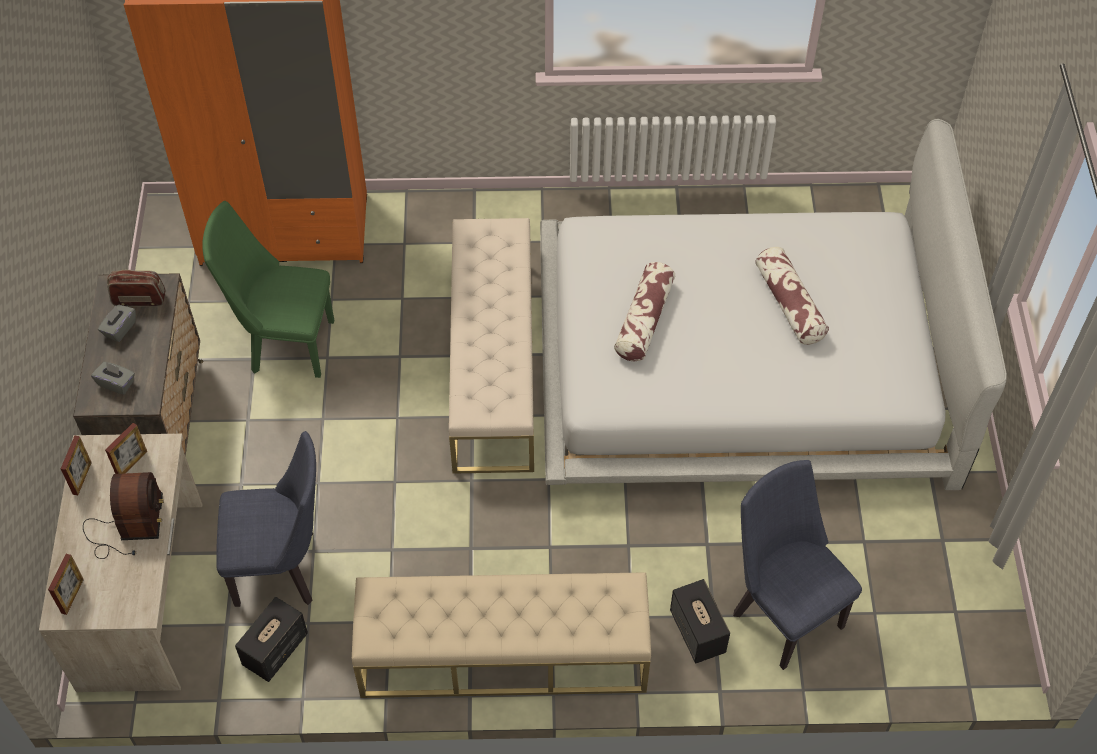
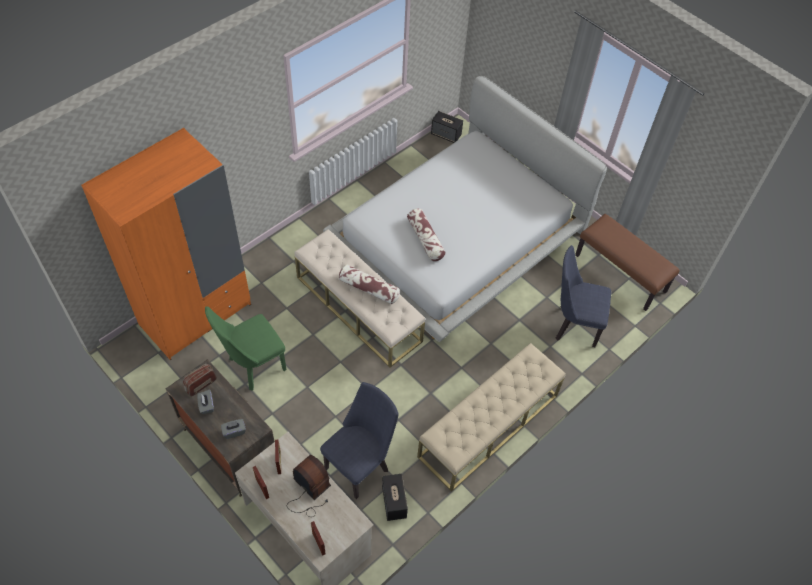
camera: 45 degrees left, 0 degrees up
speaker [670,579,730,664] -> speaker moved to [431,111,463,143]
pillow [755,247,829,345] -> pillow moved to [339,264,400,304]
none -> brown bench [575,214,680,311]

